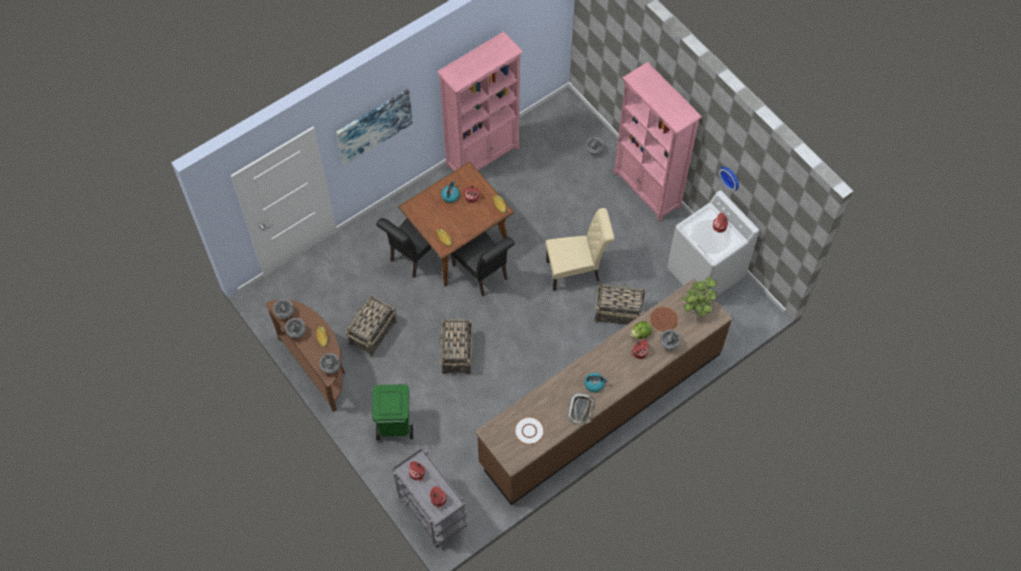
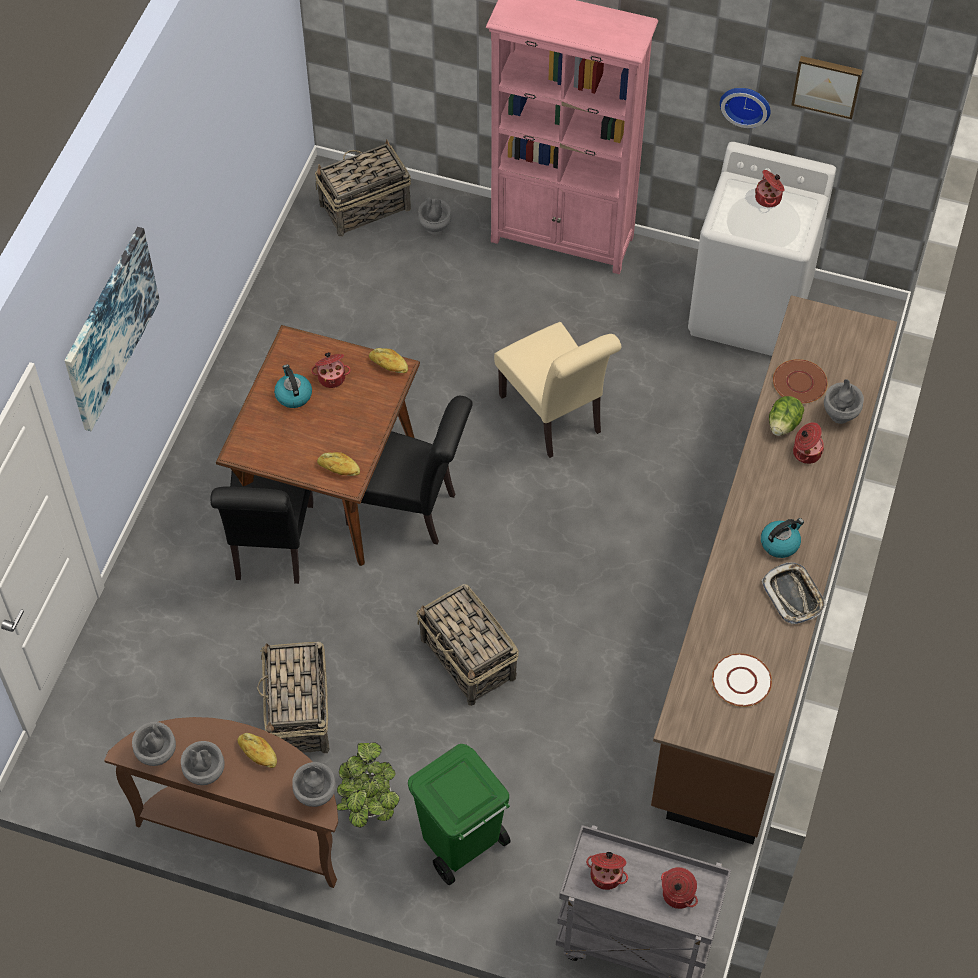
camera: 35 degrees left, 5 degrees down
pink bookcase [437,32,523,171] -> none
beige chair [545,208,615,291] -> beige chair turned 105 degrees clockwise [494,322,622,458]
basket [595,283,646,325] -> basket moved to [315,140,411,236]
potted plant [682,277,717,316] -> potted plant moved to [337,742,400,828]
none -> picture [791,56,863,119]

